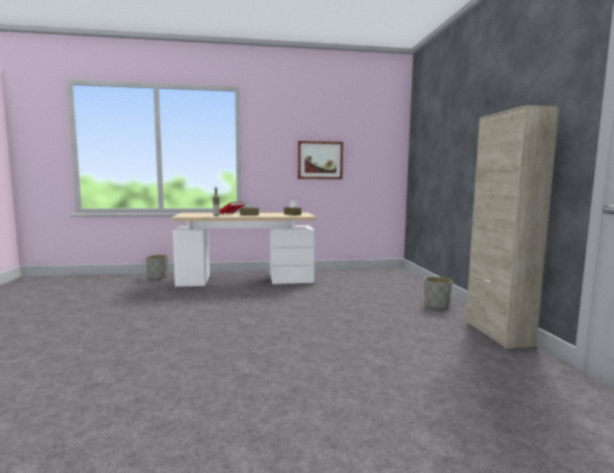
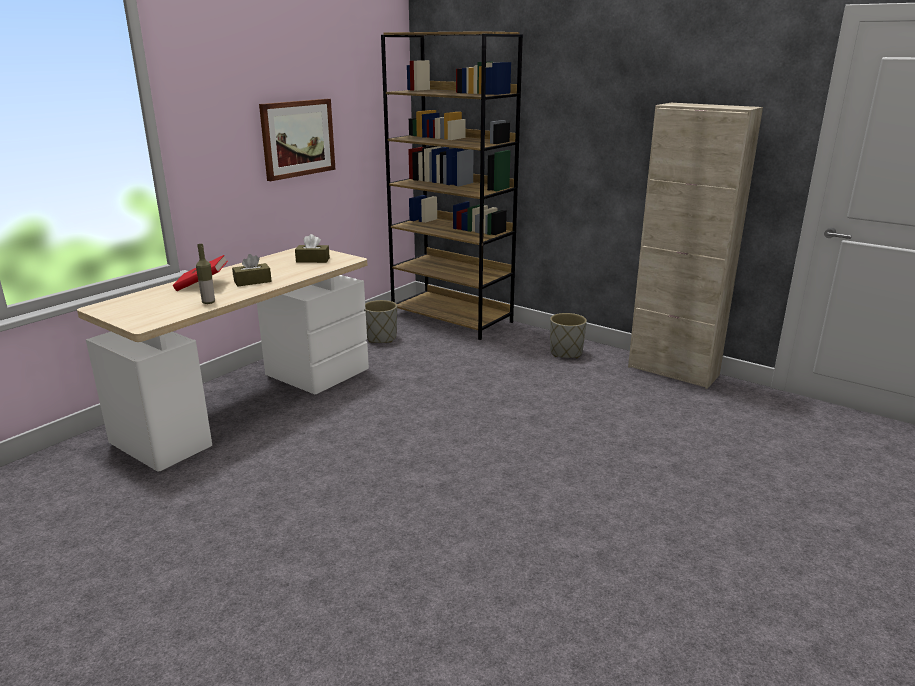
camera: 45 degrees left, 15 degrees up
grey planter [146,255,168,280] -> grey planter moved to [364,300,397,343]
none -> brown bookcase [381,31,523,340]

